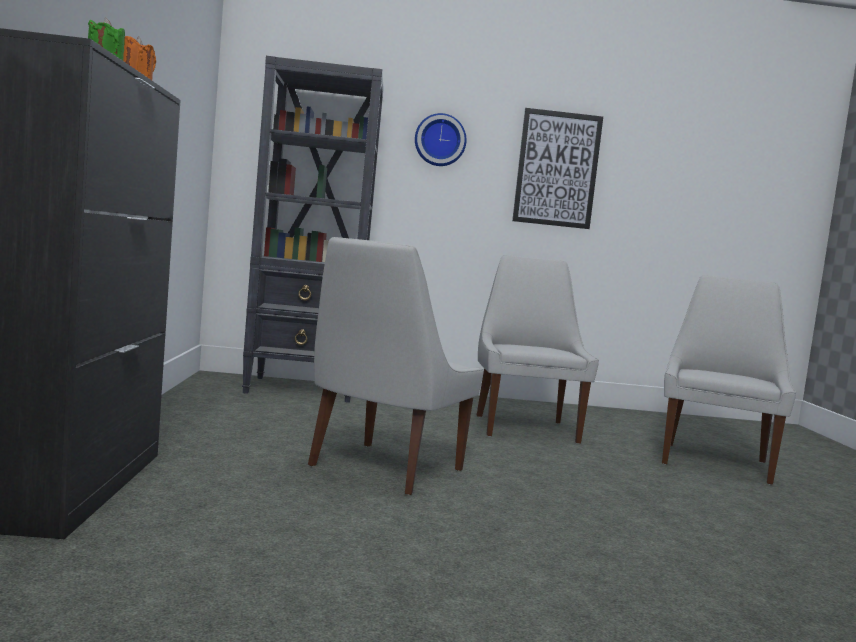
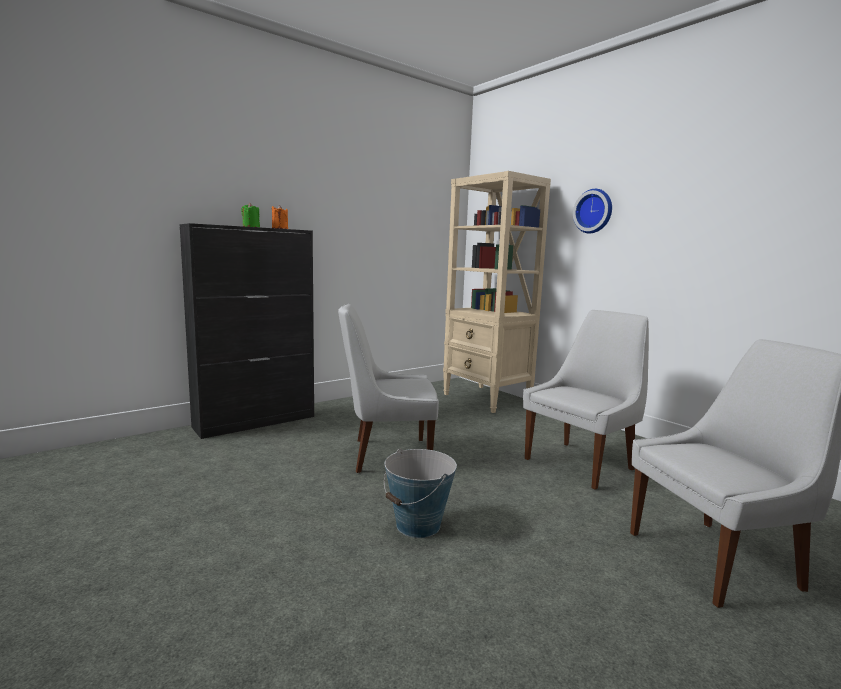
camera: 55 degrees right, 5 degrees up
black bookcase [242,56,384,403] -> beige bookcase [443,171,551,413]
picture [512,108,603,229] -> none
none -> bucket [384,449,457,538]

